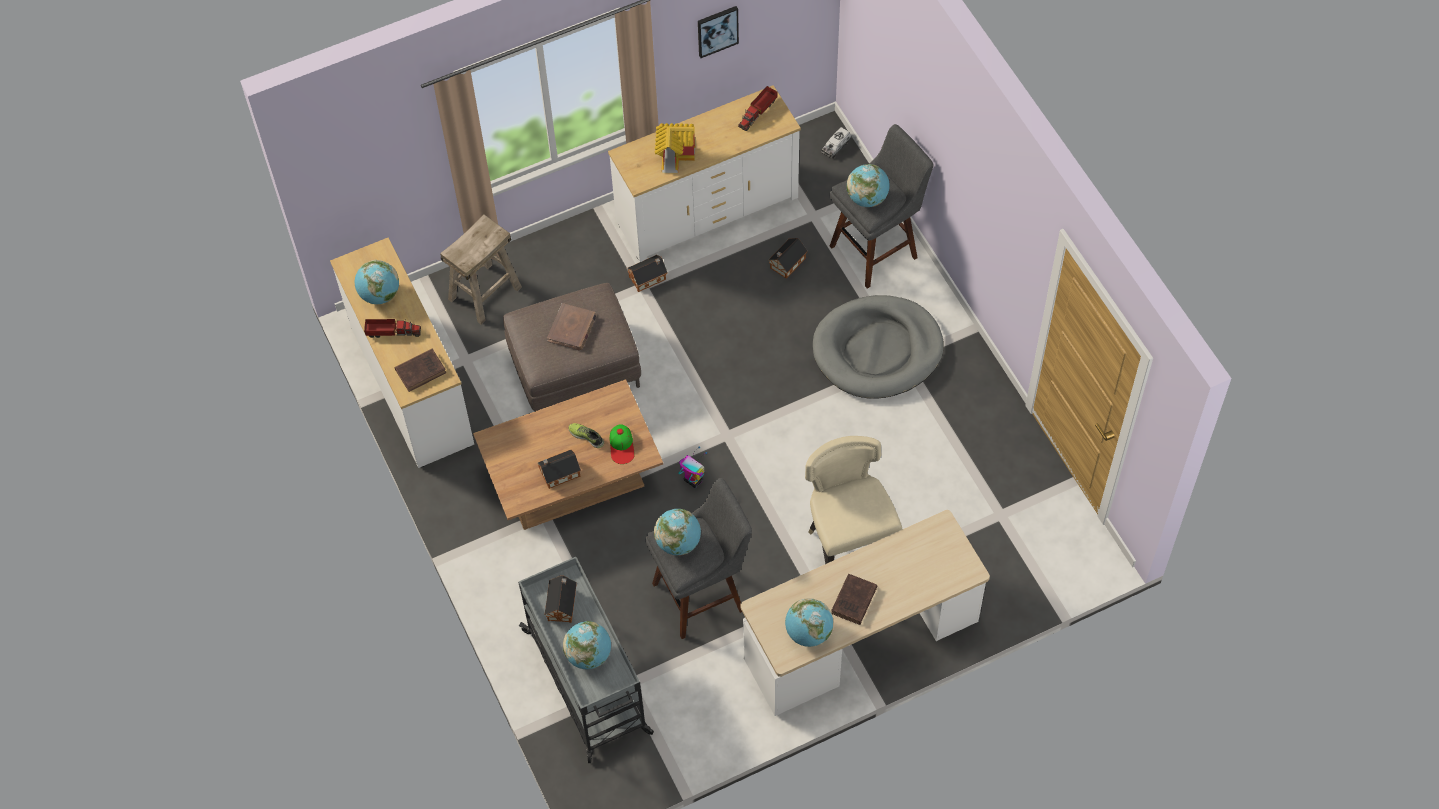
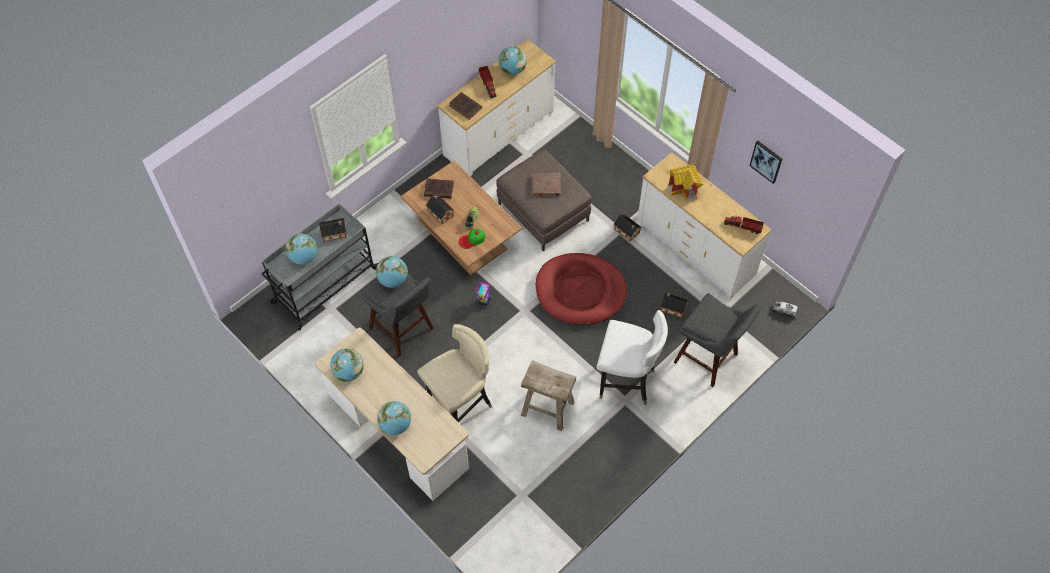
camera: 70 degrees right, 0 degrees up
beige stool [440,214,522,324] -> beige stool moved to [521,360,576,431]
grey dog bed [813,295,944,399] -> white chair [597,310,668,405]
brown book [831,574,877,625] -> brown book moved to [424,179,454,198]
globe [847,164,890,207] -> globe moved to [377,401,411,435]
none -> red dog bed [536,253,627,325]

